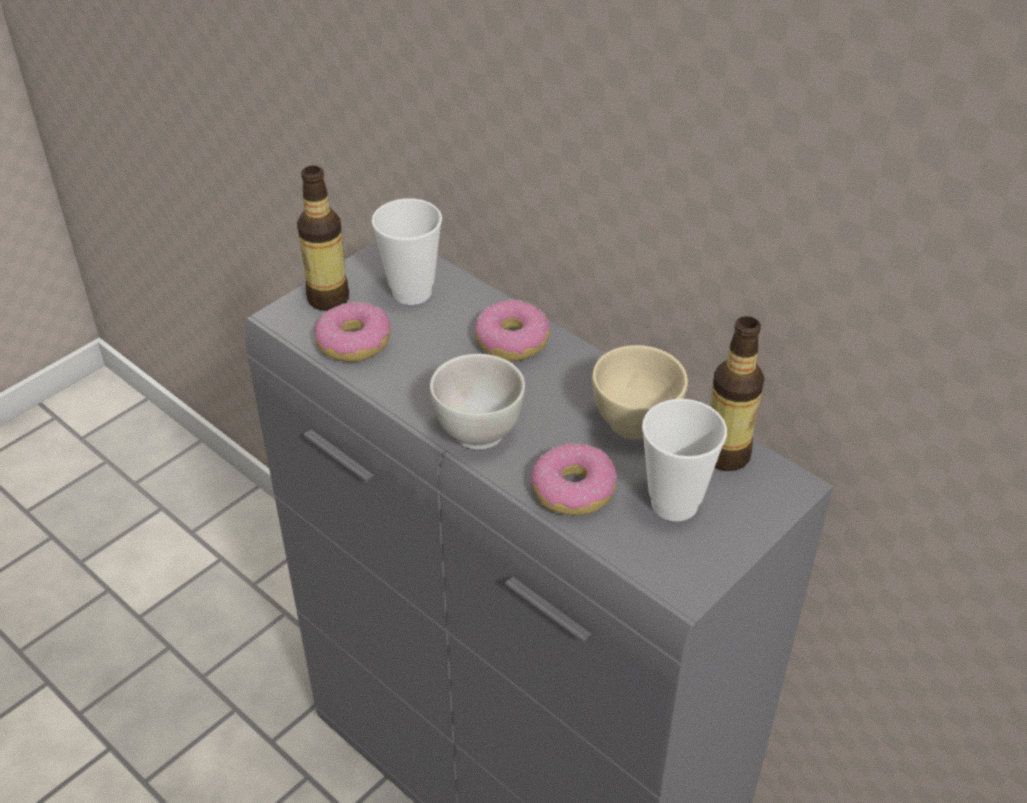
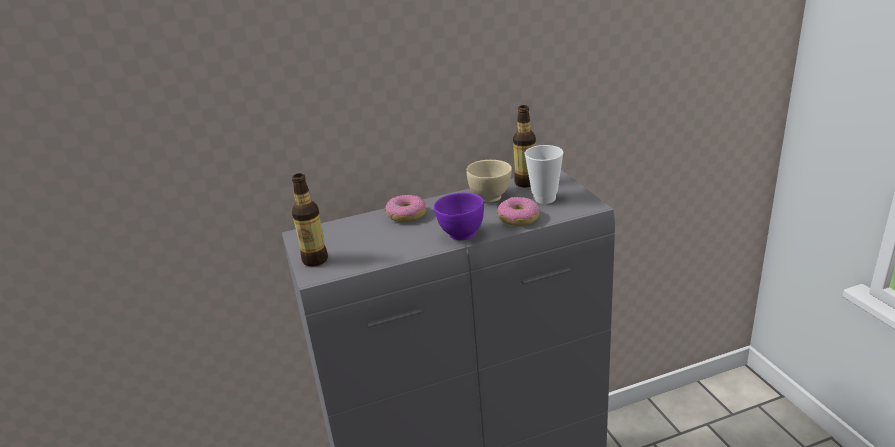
camera: 60 degrees left, 15 degrees down
donut [314,302,391,362] -> none
cup [372,198,442,305] -> none
white bowl [430,354,525,450] -> purple bowl [434,193,484,240]

